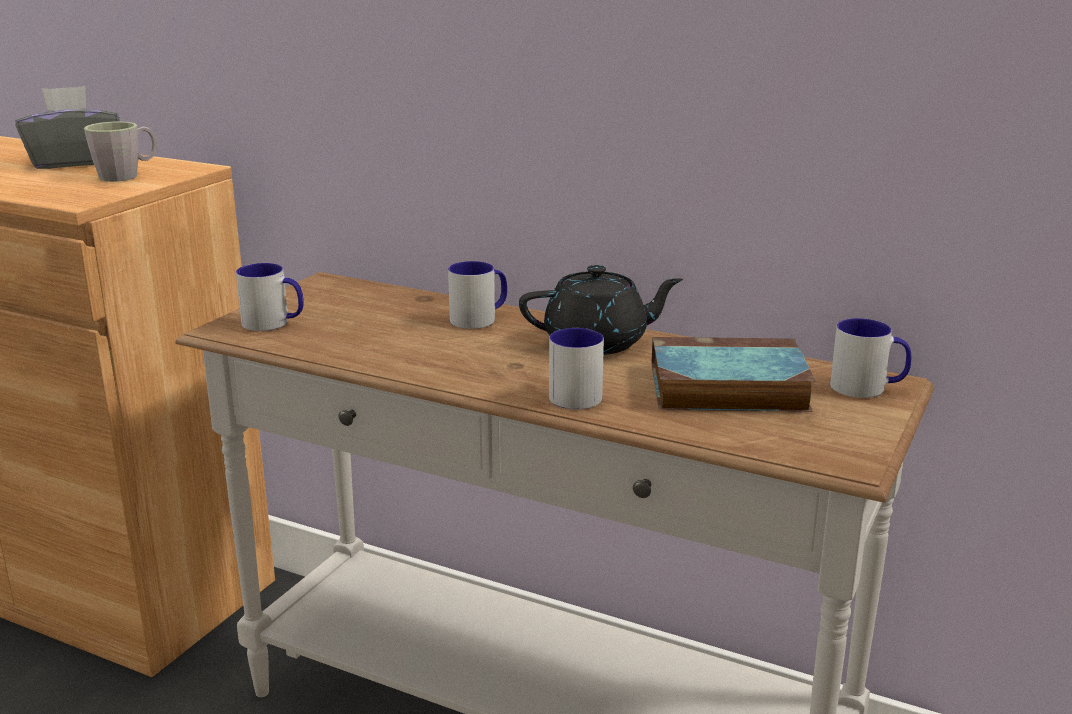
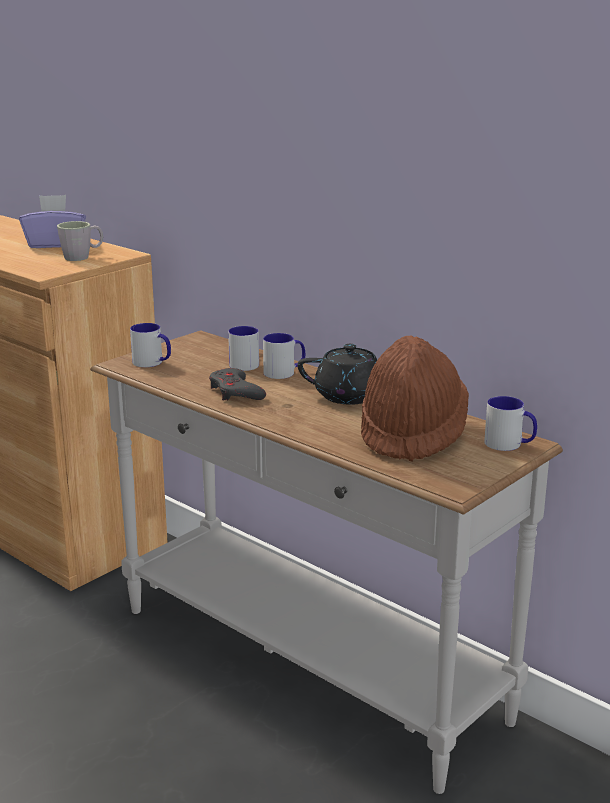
camera: 15 degrees right, 0 degrees up
grey tissue box [15,86,120,169] -> purple tissue box [19,195,86,248]
mug [549,328,604,409] -> mug moved to [228,326,259,371]
book [652,337,816,412] -> brown hat [361,336,469,462]
none -> grey game controller [209,368,266,401]

